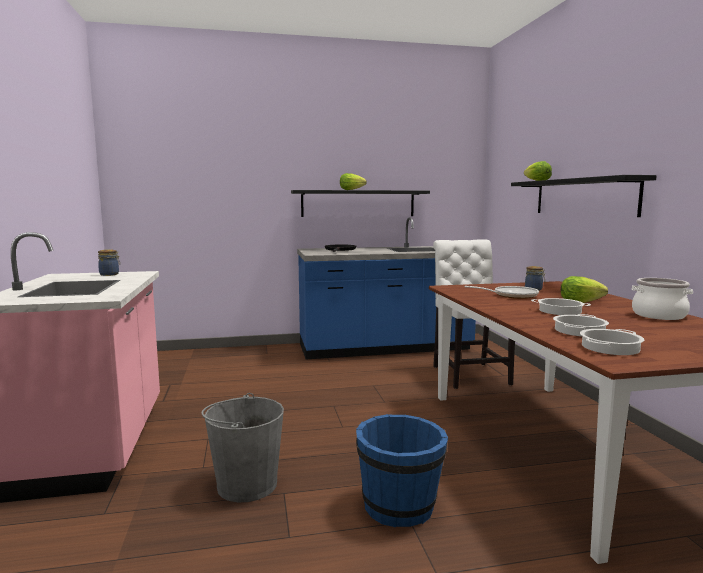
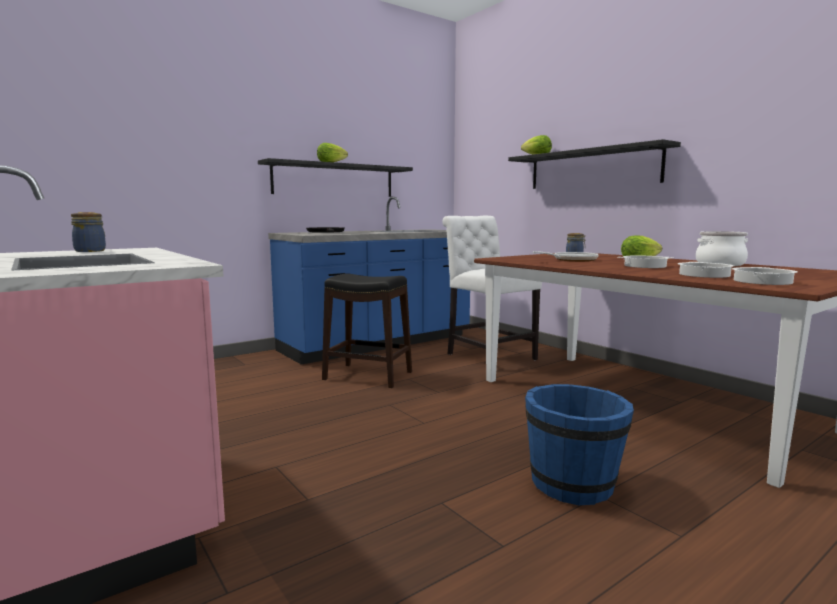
camera: 25 degrees left, 0 degrees up
grey bucket [201,393,284,502] -> none
none -> black stool [322,274,412,388]

